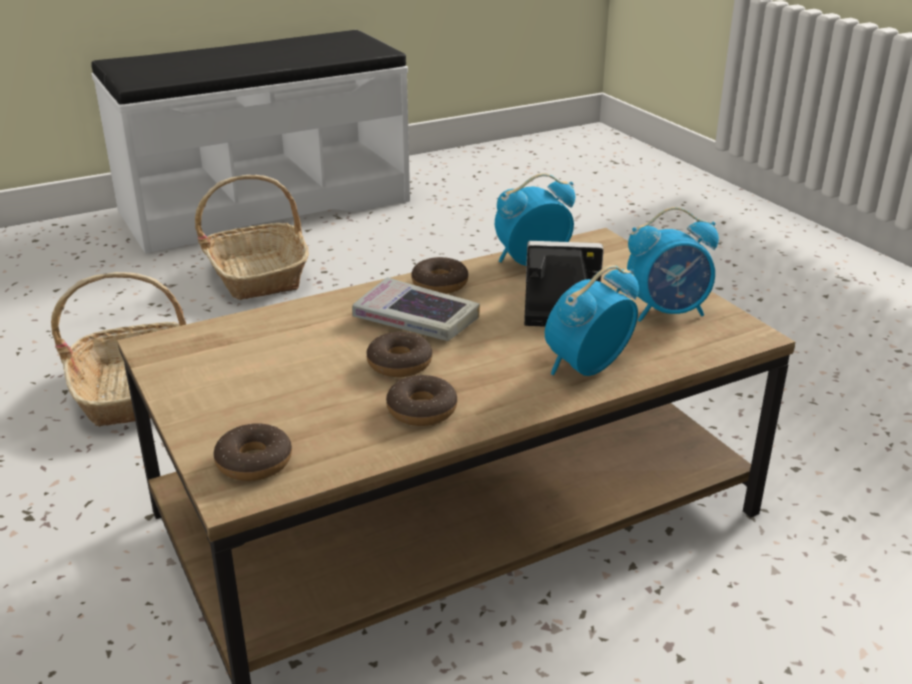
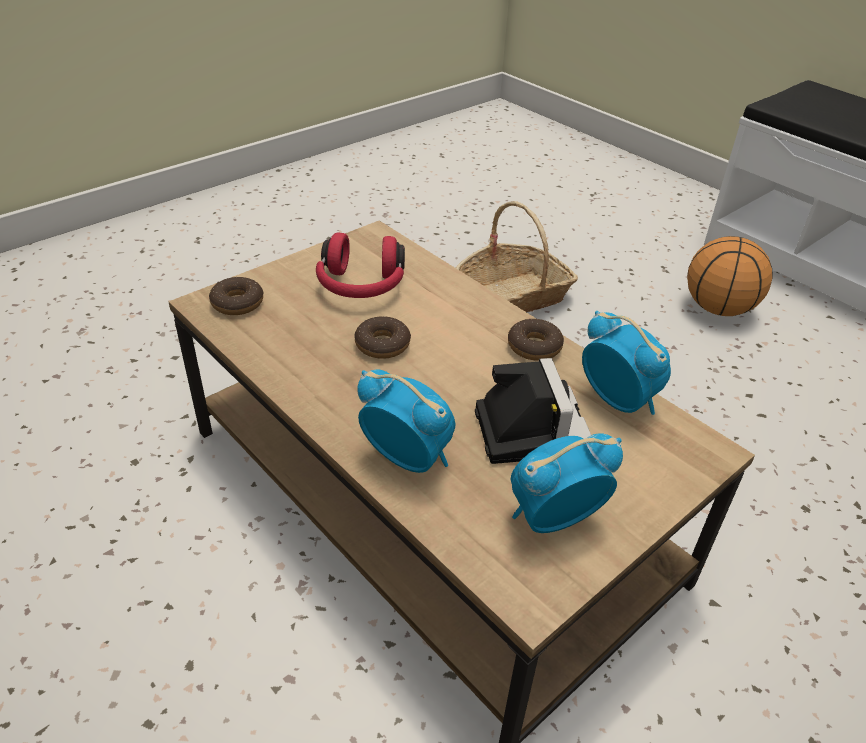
camera: 75 degrees right, 10 degrees up
basket [195,175,309,300] -> basketball [687,236,773,316]
book [352,277,480,341] -> none
donut [386,375,457,426] -> none
alarm clock [627,207,719,322] -> alarm clock turned 90 degrees clockwise [511,433,623,533]
none -> red headphones [316,233,405,298]

